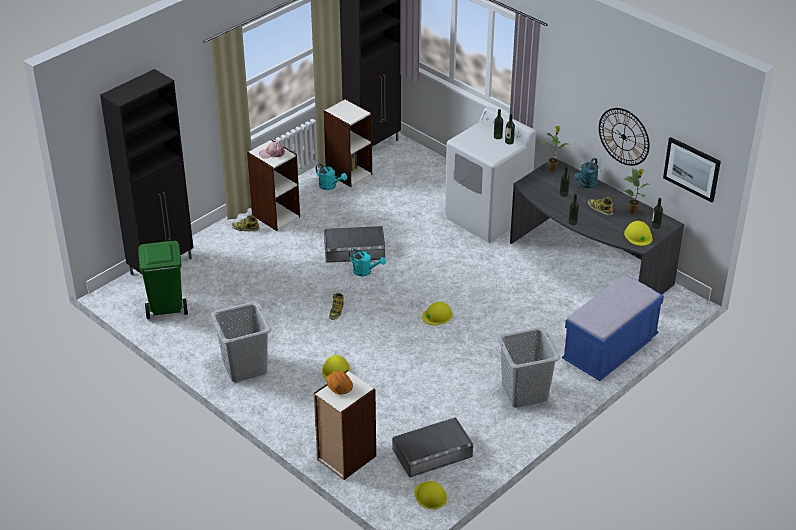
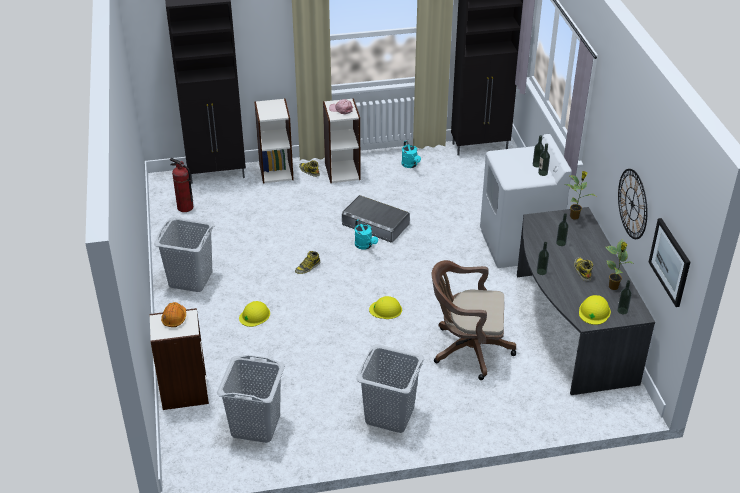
camera: 35 degrees right, 0 degrees up
green trash can [138,241,188,319] -> fire extinguisher [170,158,193,212]
bookcase [323,99,372,187] -> bookcase moved to [254,99,294,183]
grey storage box [392,418,473,477] -> grey laundry basket [217,355,285,443]
yellow hard hat [414,481,447,509] -> none
blue bench [562,275,664,381] -> none
turquoise watering can [574,158,599,188] -> none
none -> brown office chair [432,260,516,380]

